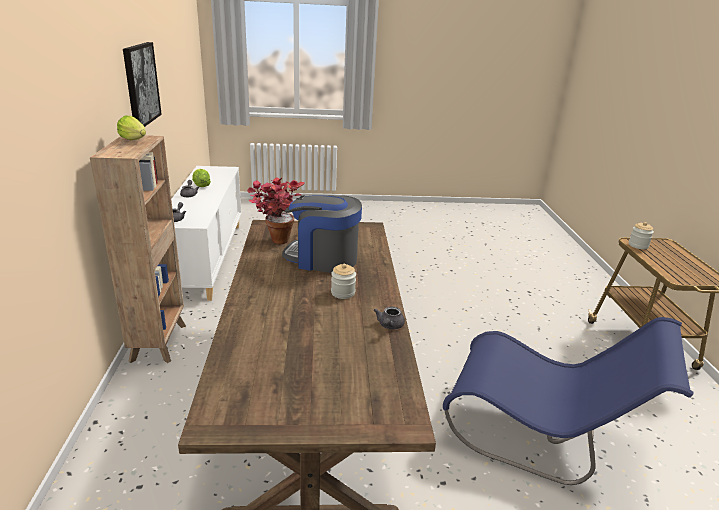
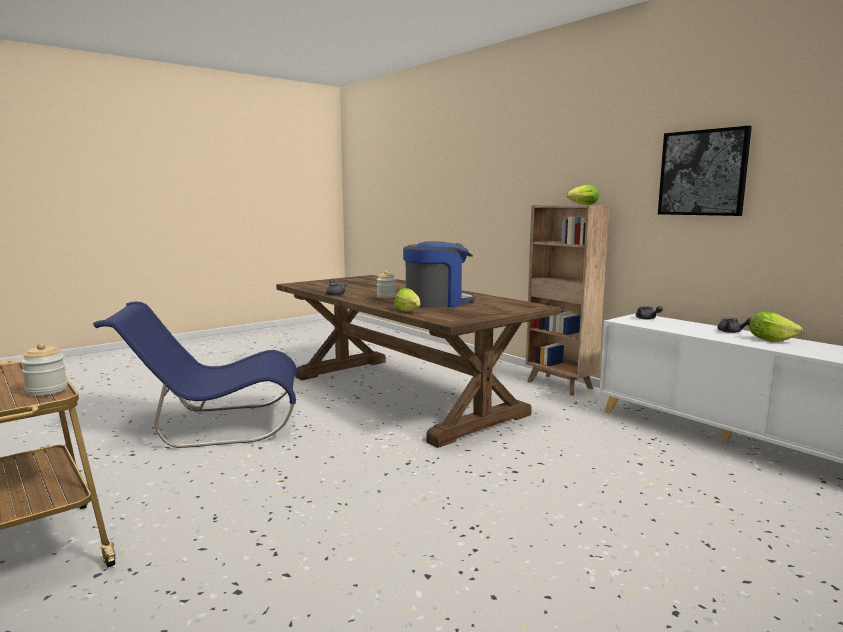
camera: 145 degrees right, 15 degrees down
potted plant [247,177,305,244] -> none
none -> lettuce [395,288,421,312]

